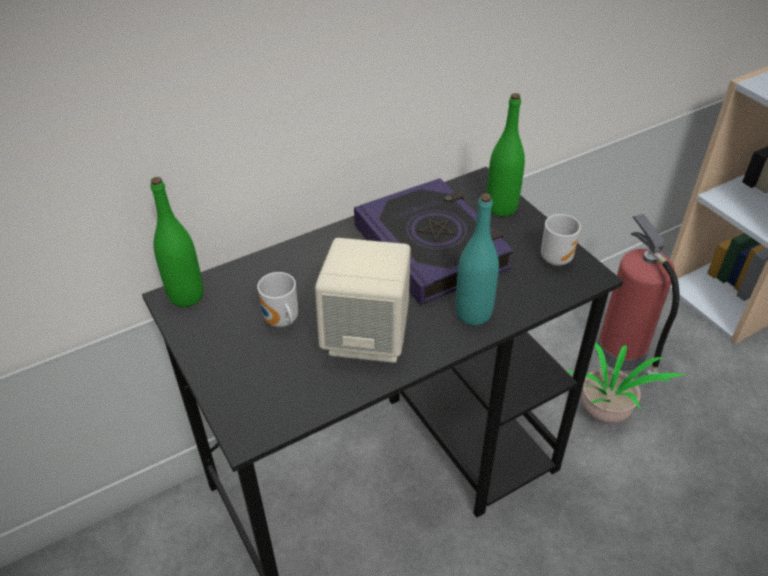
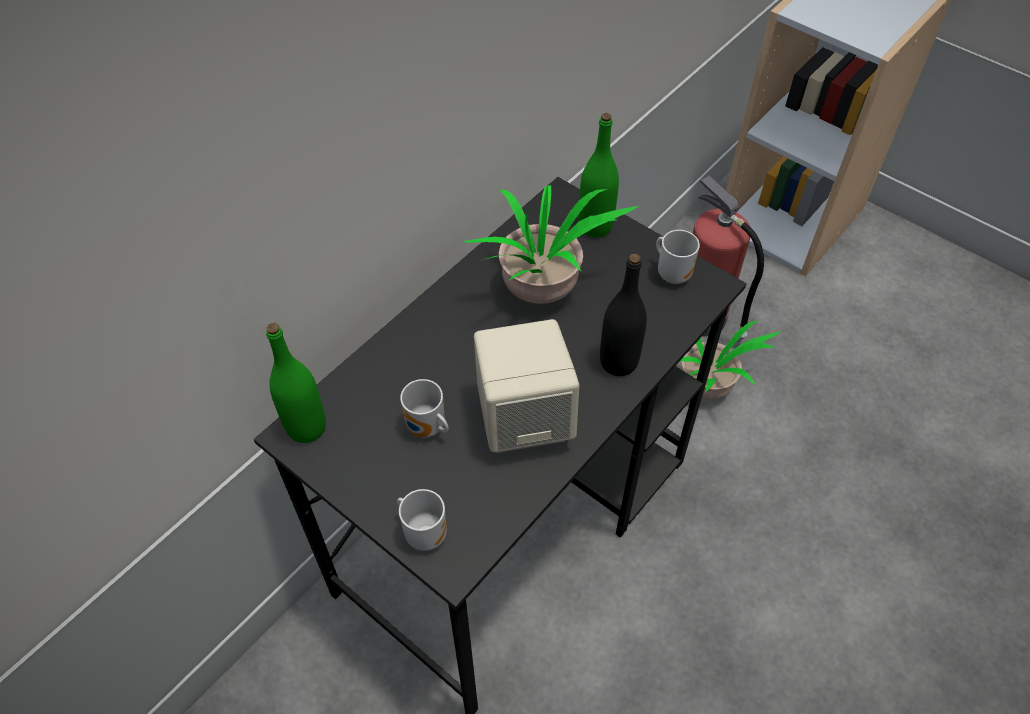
camera: 20 degrees left, 10 degrees up
book [354,178,514,305] -> potted plant [463,185,639,304]
turquoise bottle [456,193,499,325] -> black bottle [600,254,647,376]
none -> mug [397,489,447,551]

